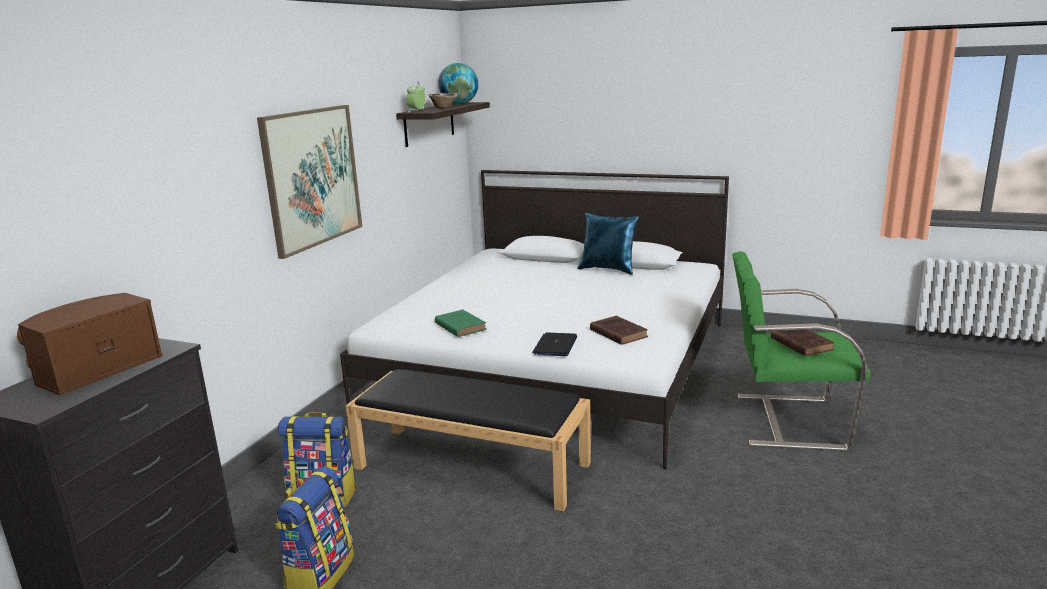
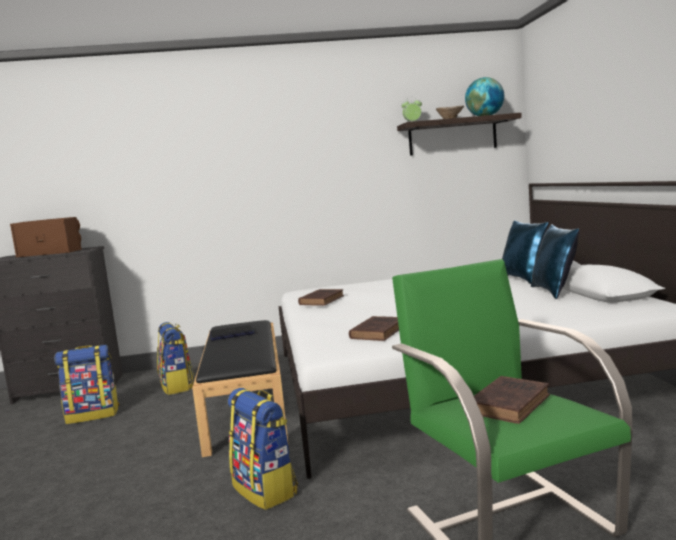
camera: 60 degrees right, 10 degrees down
picture [257,105,362,259] -> none
green book [435,310,486,337] -> brown book [298,289,344,306]
laptop [532,333,577,356] -> laptop moved to [210,325,255,340]
none -> backpack [228,388,298,510]
none -> blue pillow [502,220,549,284]

